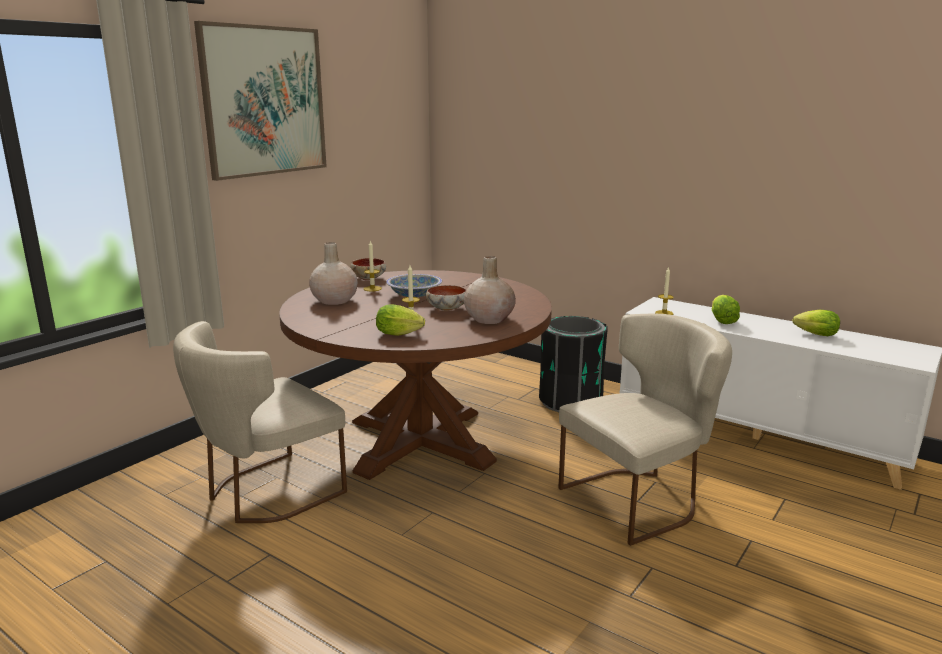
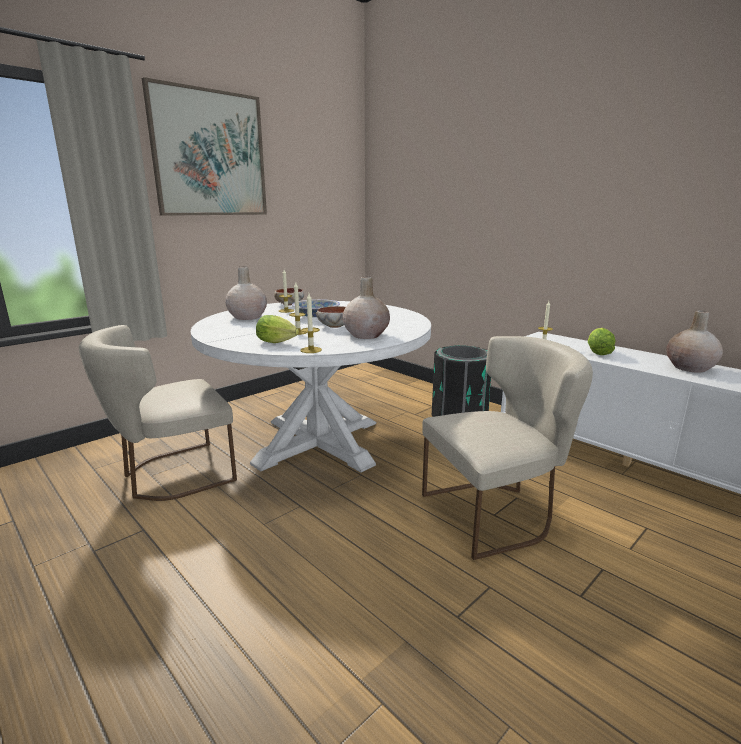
camera: 10 degrees right, 0 degrees up
brown dining table [279,270,552,480] -> white dining table [191,301,431,472]
lettuce [792,310,840,336] -> beige vase [666,310,723,373]
none -> candle [300,294,322,353]

